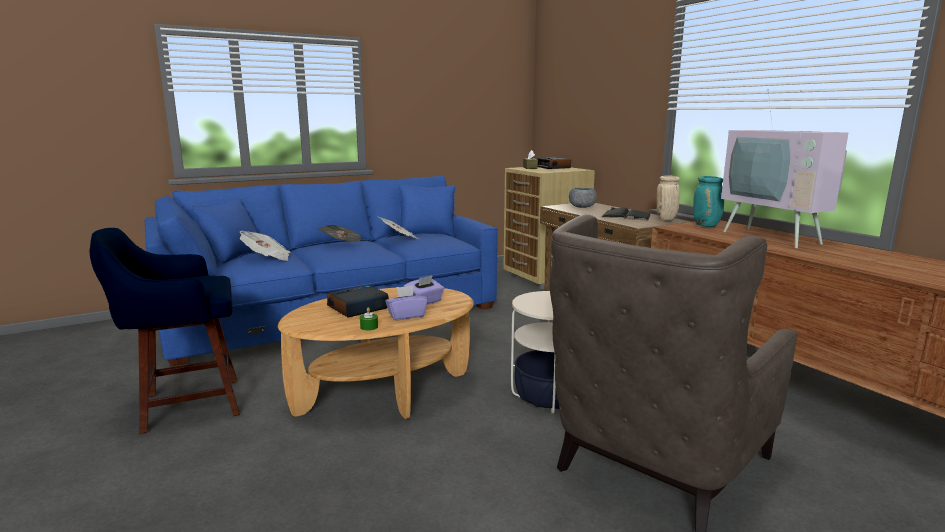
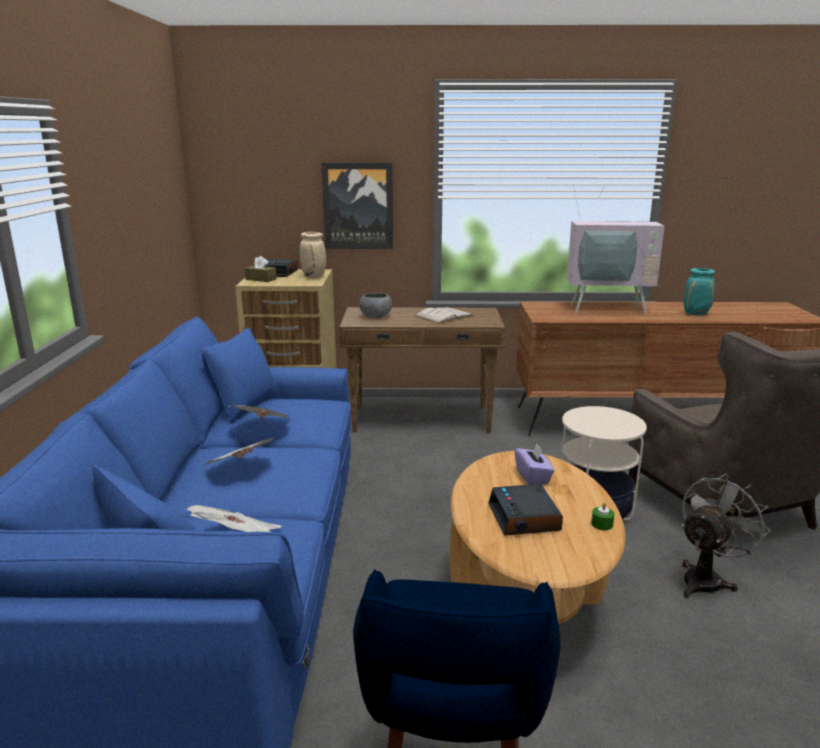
camera: 60 degrees left, 5 degrees up
purple tissue box [385,286,428,320] -> none
black book [602,207,651,220] -> white book [415,307,474,324]
beige vase [657,175,680,220] -> beige vase moved to [299,232,326,278]
turquoise vase [693,176,724,227] -> turquoise vase moved to [684,268,715,315]
none -> picture [322,163,393,249]
none -> grey fan [681,473,771,598]

